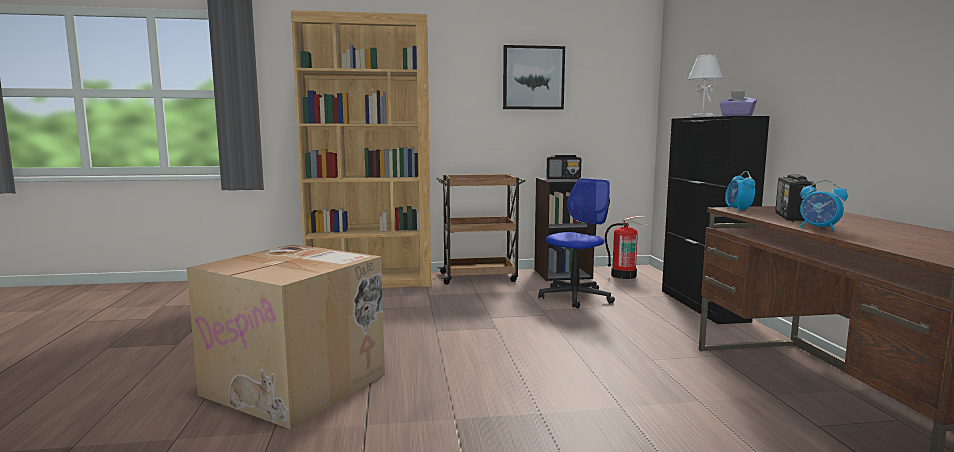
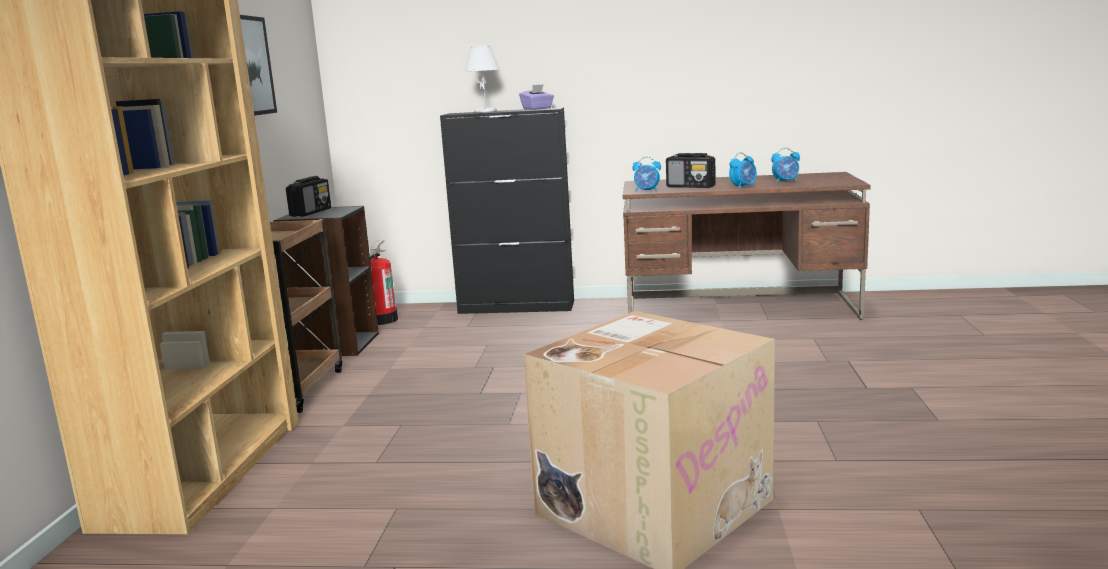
camera: 75 degrees left, 5 degrees up
office chair [538,178,615,308] -> none
none -> alarm clock [771,148,800,183]

